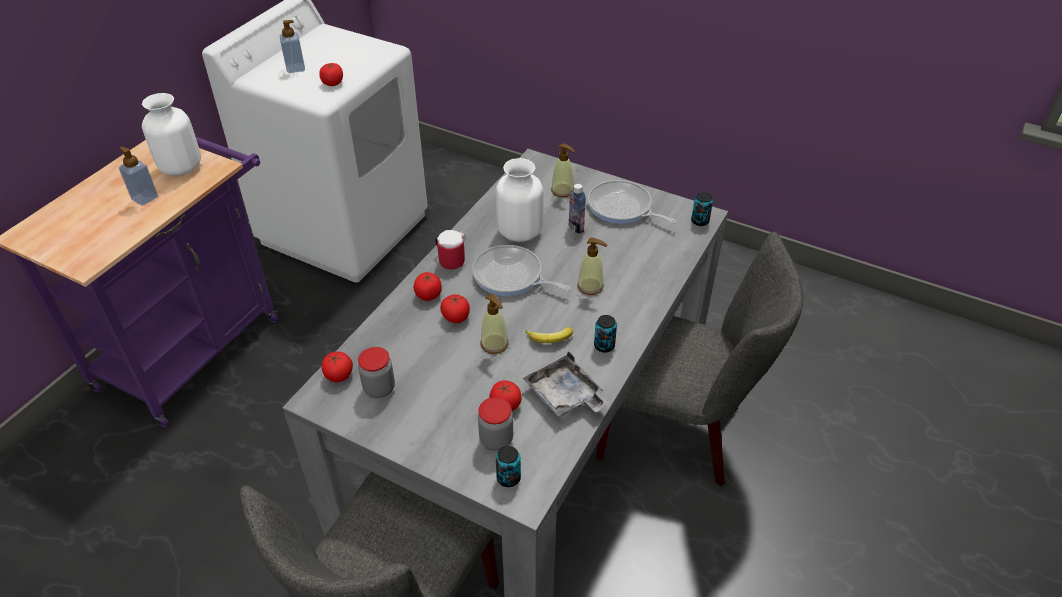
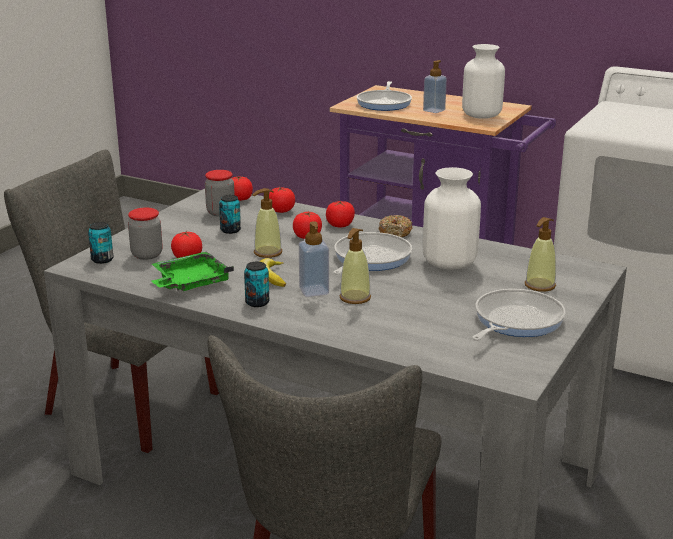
camera: 90 degrees right, 20 degrees down
soap dispenser [280,20,305,73] -> soap dispenser moved to [299,221,329,297]
tomato [319,63,343,86] -> tomato moved to [269,187,295,213]
mug [435,230,466,269] -> donut [379,215,412,237]
grey tray [523,351,610,416] -> green tray [151,251,234,291]
bottle [569,184,586,234] -> none
can [691,192,713,226] -> can moved to [219,195,241,234]
none -> frying pan [357,81,412,111]

